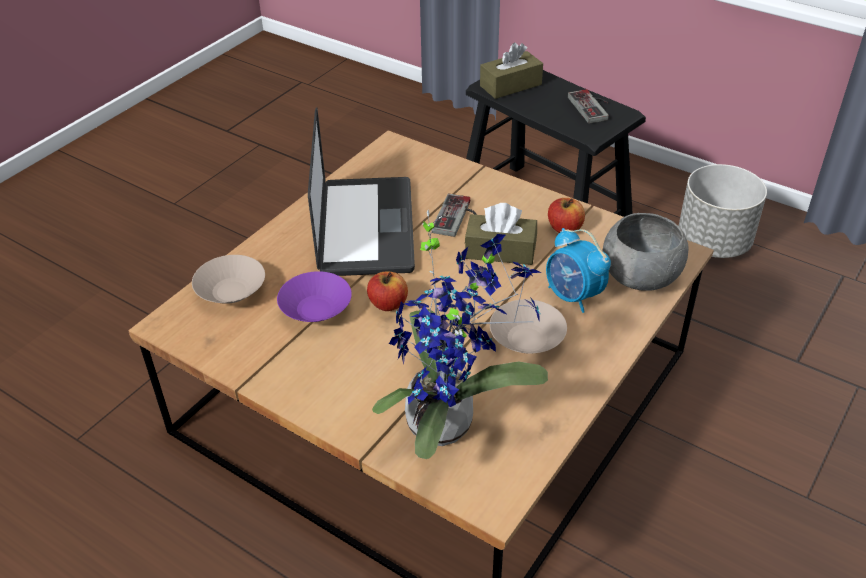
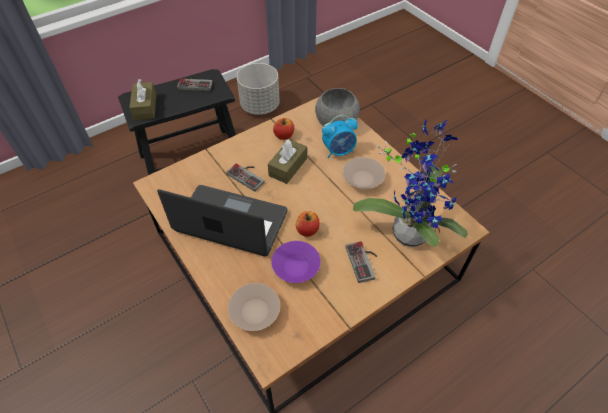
camera: 70 degrees left, 10 degrees up
none -> game controller [346,241,377,283]

